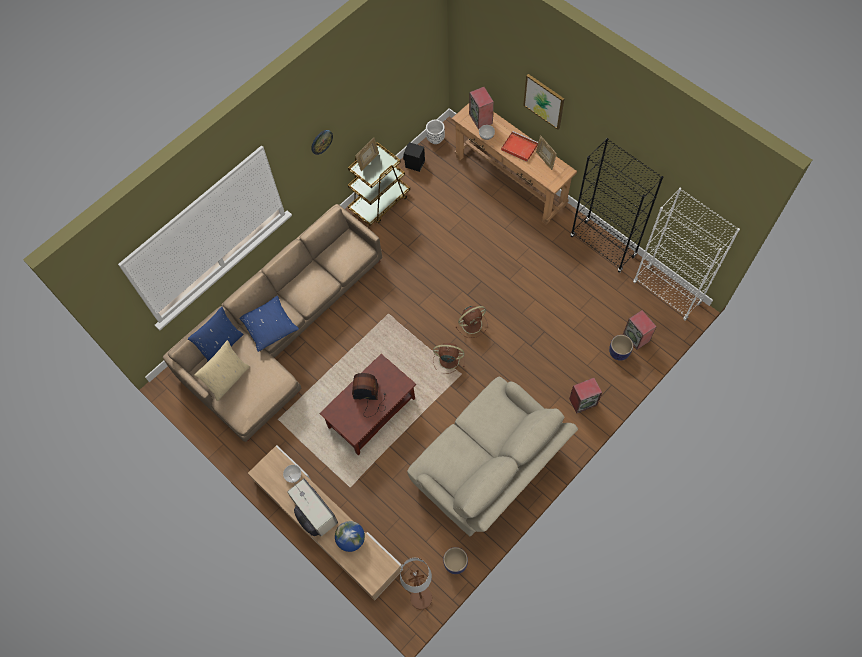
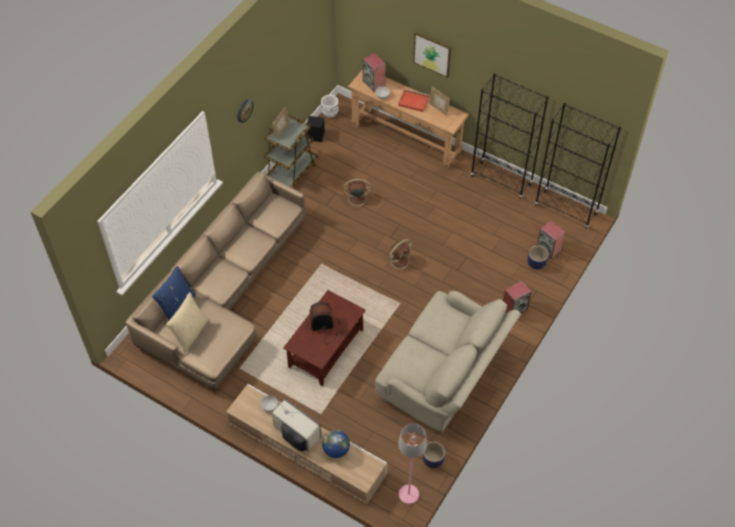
camera: 15 degrees left, 10 degrees down
blue pillow [239,295,299,352] -> none
brown floor lamp [400,558,432,610] -> pink floor lamp [398,423,427,504]
brown fan [433,343,464,374] -> brown fan moved to [344,179,372,210]
white bookcase [633,188,740,321] -> black bookcase [535,103,621,229]

